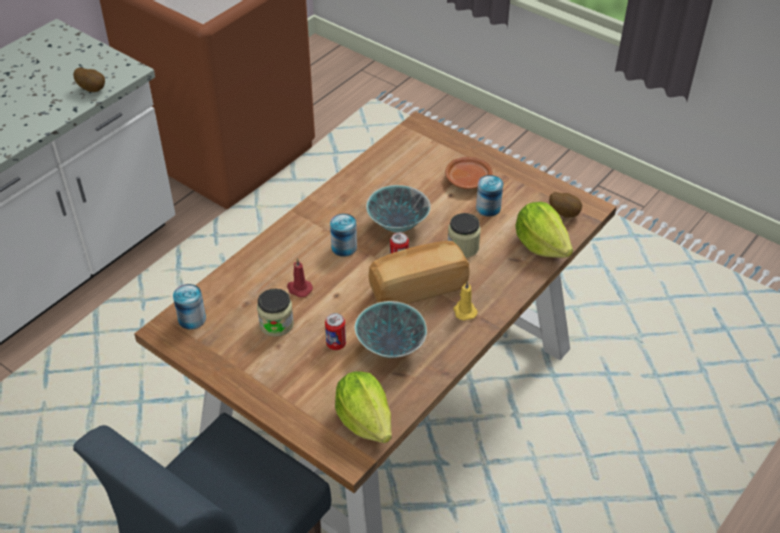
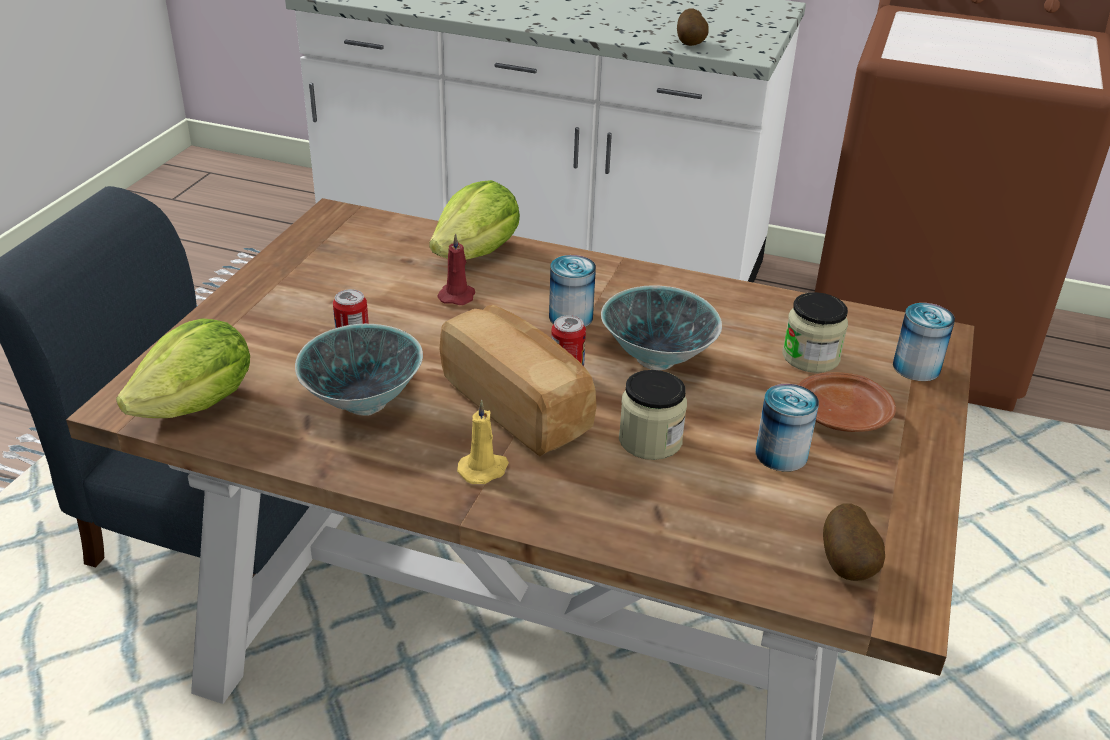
camera: 70 degrees right, 10 degrees down
can [173,284,206,330] -> can moved to [893,303,955,381]
jar [257,289,294,337] -> jar moved to [782,292,848,373]
lettuce [515,202,573,258] -> lettuce moved to [429,180,520,260]

